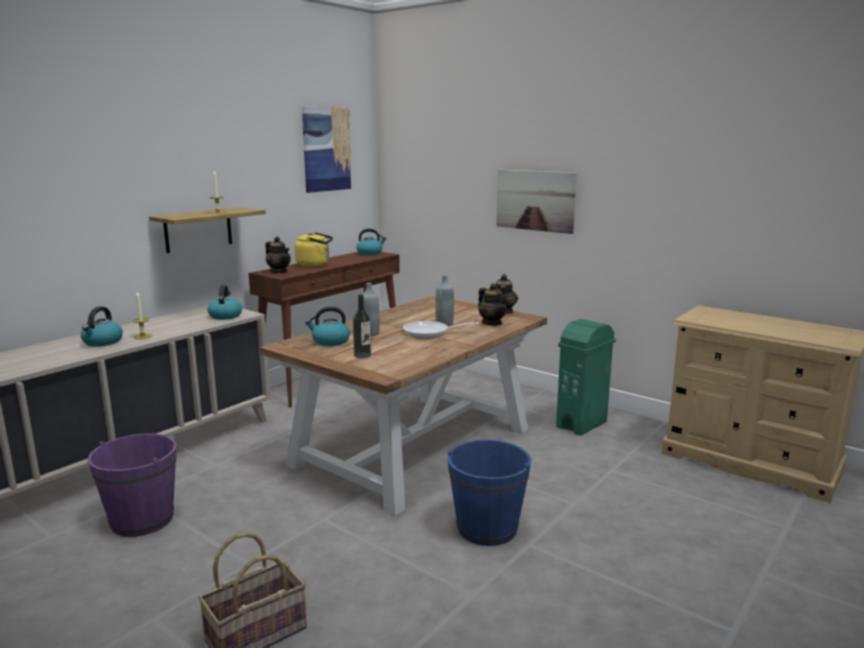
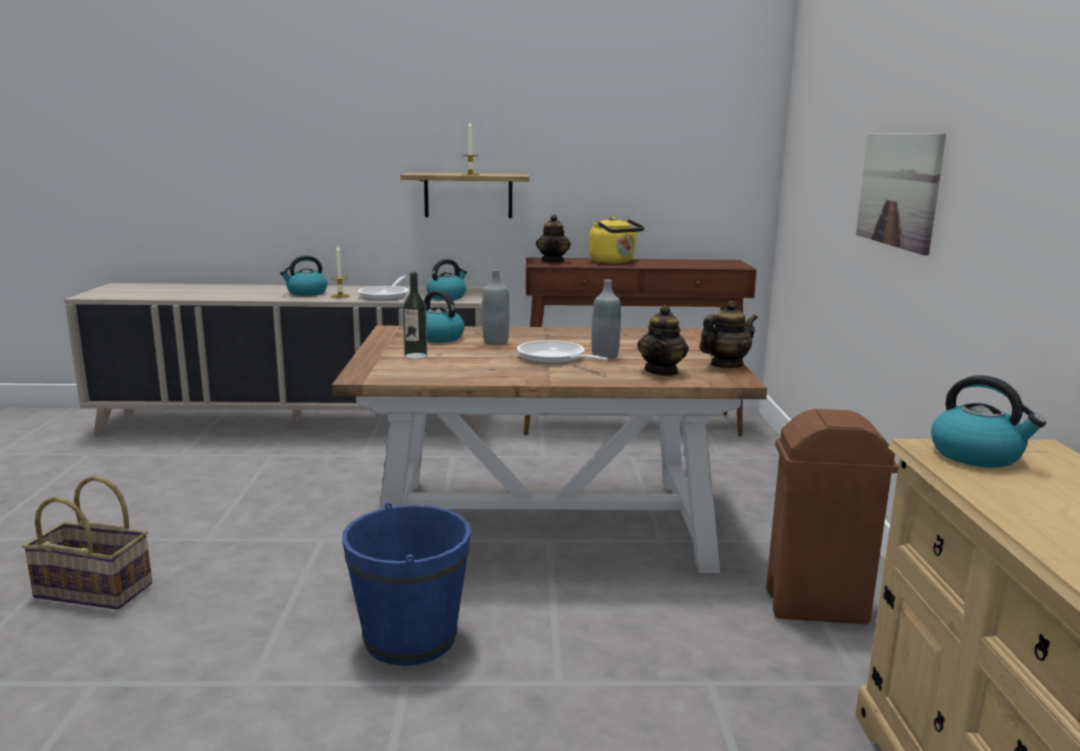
camera: 50 degrees right, 0 degrees up
purple bucket [87,433,177,537] -> none
picture [302,107,352,193] -> none
kettle [356,228,386,255] -> kettle moved to [931,375,1046,468]
green trash can [556,319,616,436] -> brown trash can [766,409,898,624]
none -> frying pan [358,276,409,301]

